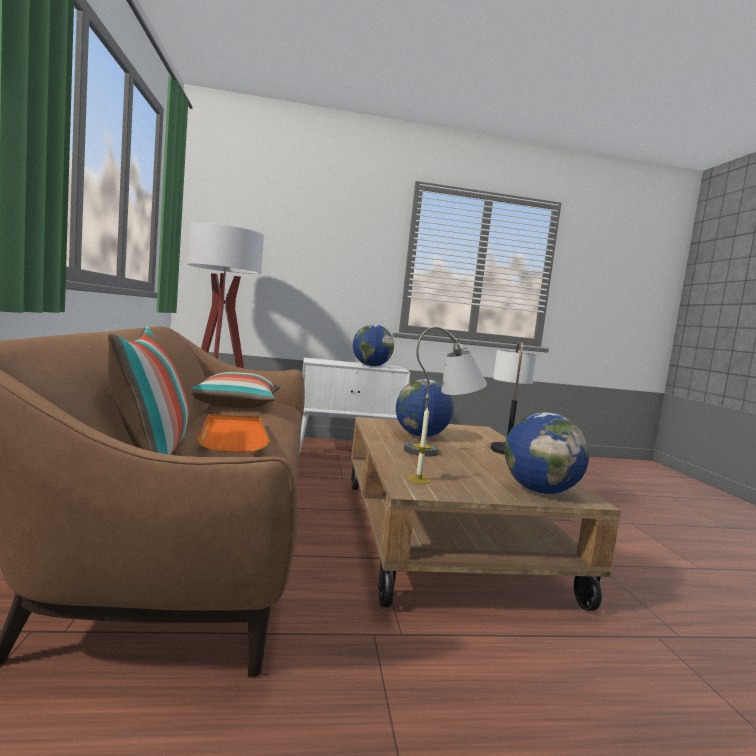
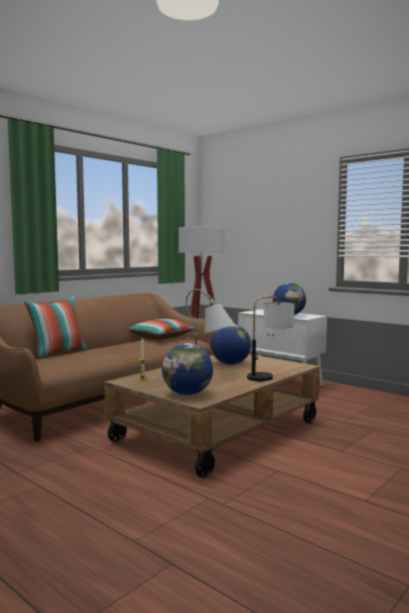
camera: 50 degrees right, 0 degrees up
orange tray [196,414,270,452] -> none

